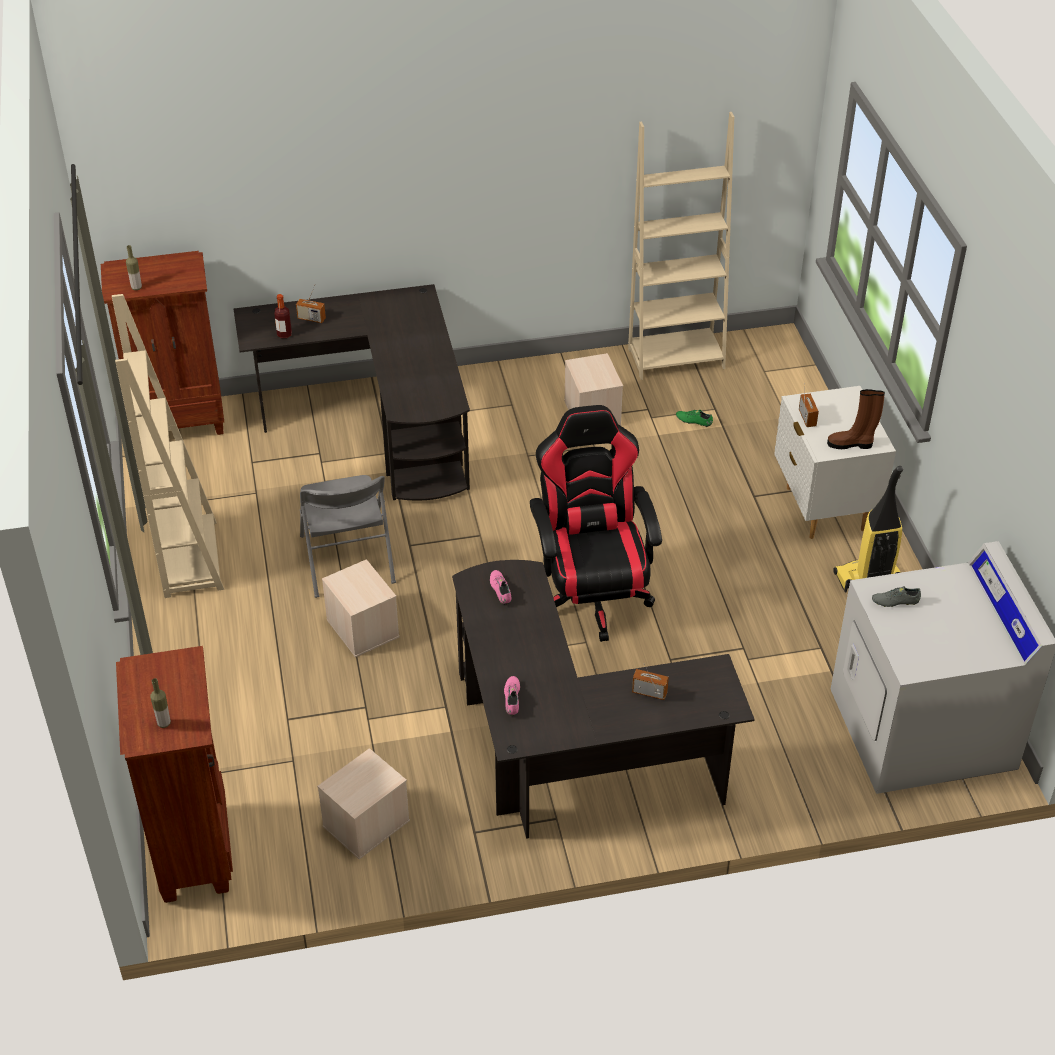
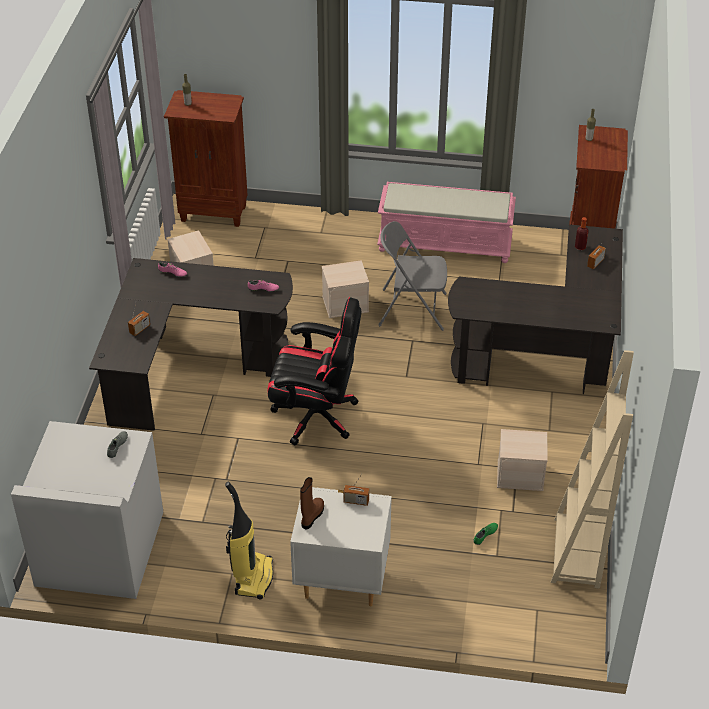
camera: 110 degrees right, 0 degrees up
beige bookcase [112,294,224,598] -> pink bench [377,182,516,263]

